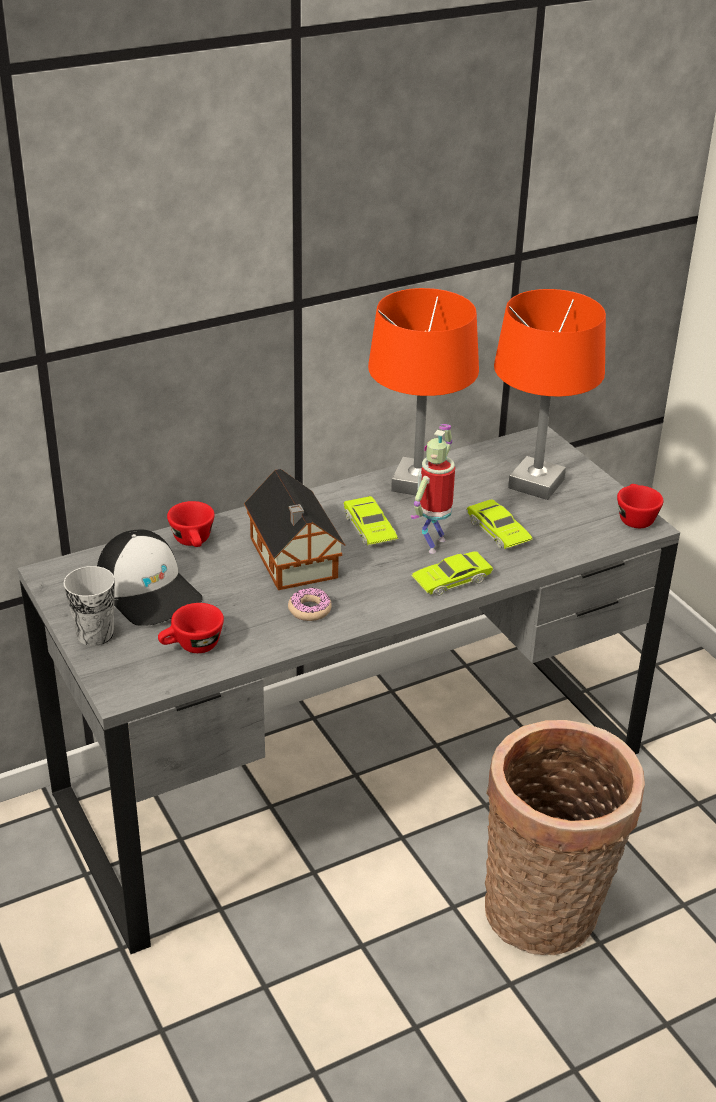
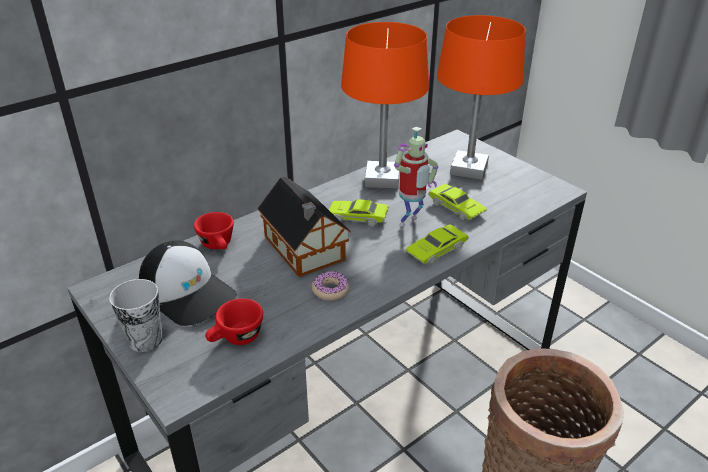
camera: 10 degrees left, 0 degrees up
green toy car [343,496,398,546] -> green toy car turned 135 degrees clockwise [329,199,389,227]
toy robot [411,424,455,554] -> toy robot turned 150 degrees counterclockwise [394,127,438,226]
red cup [617,484,664,528] -> none

